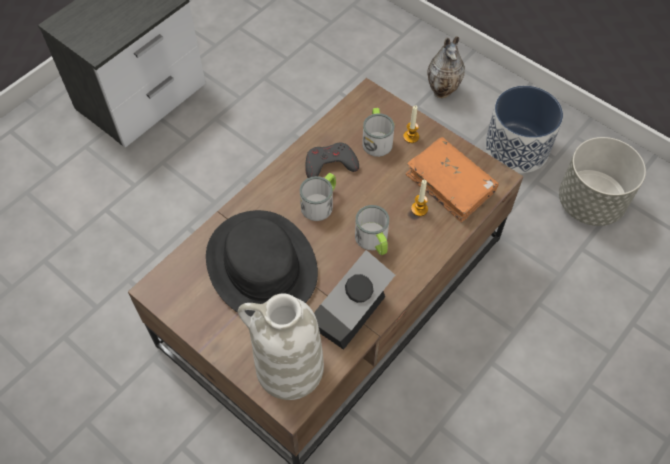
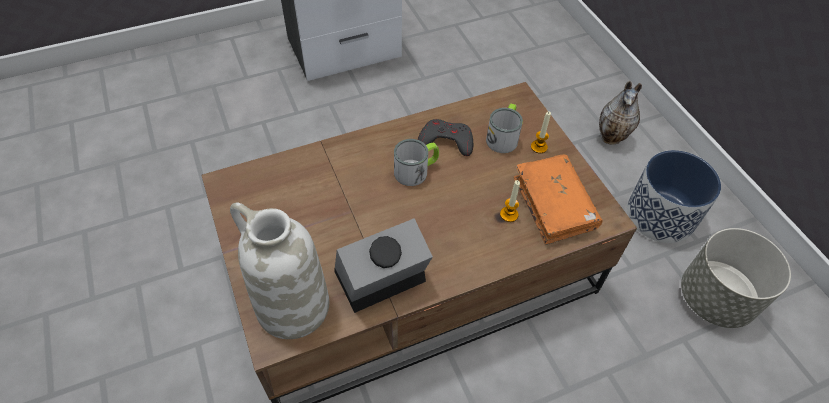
camera: 25 degrees right, 5 degrees down
black hat [206,210,318,316] -> none
mug [355,205,389,255] -> none

